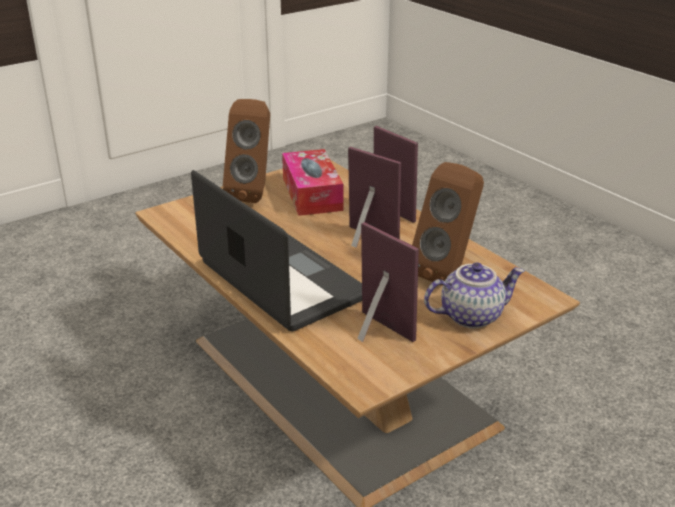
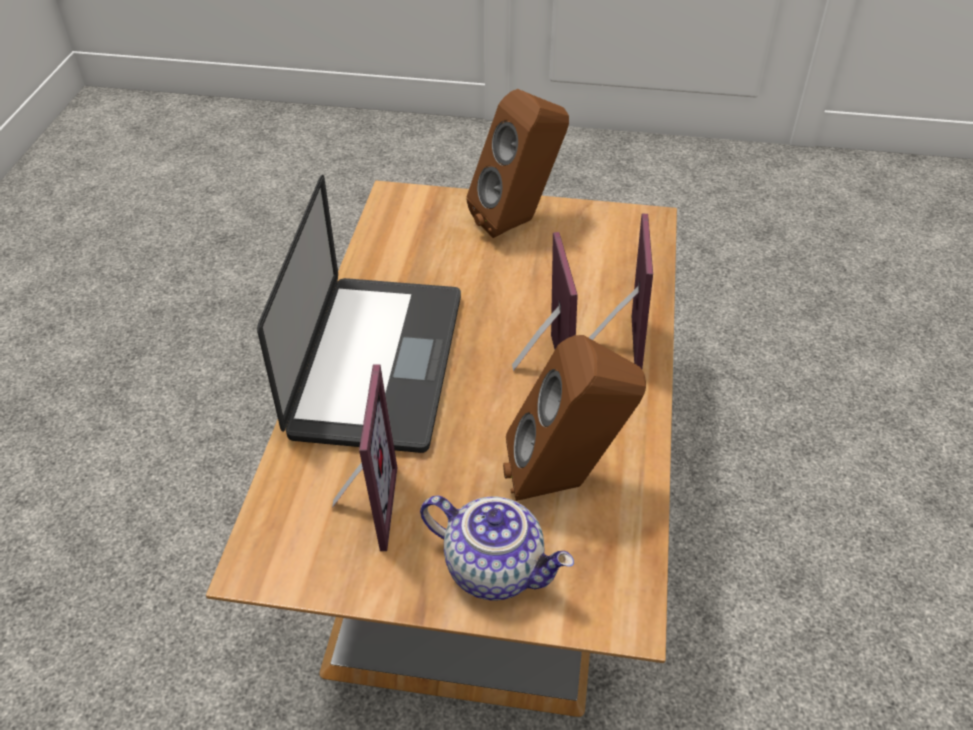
camera: 45 degrees right, 15 degrees up
tissue box [282,149,343,216] -> none

